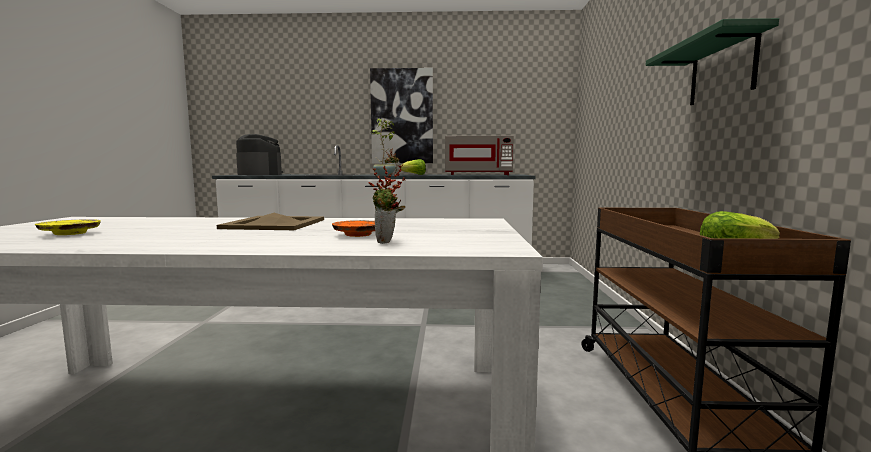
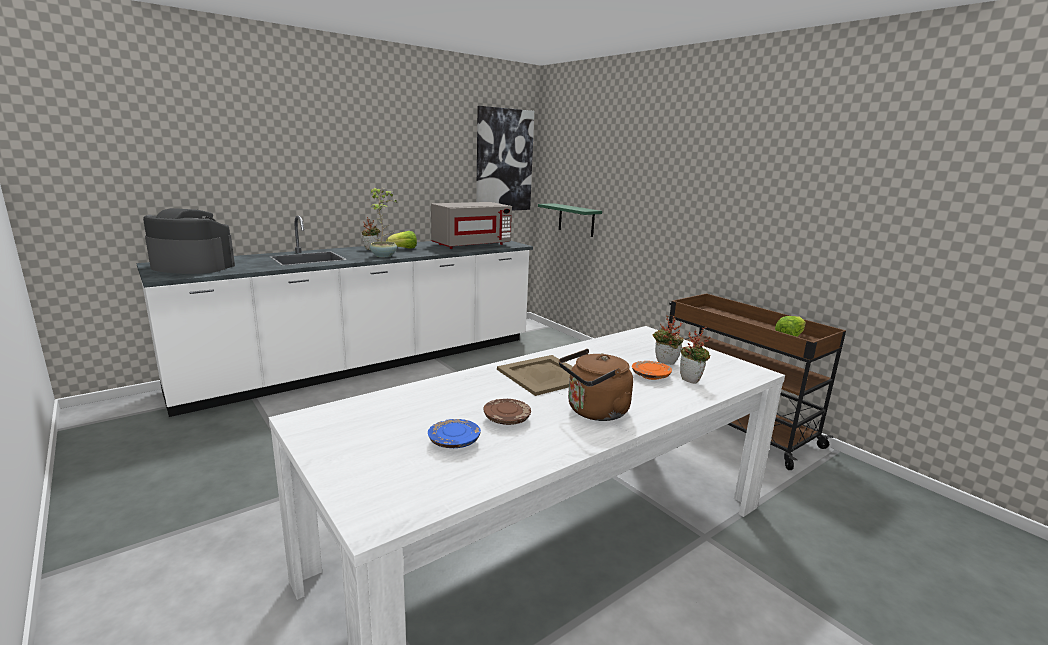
camera: 40 degrees left, 10 degrees up
yellow plate [35,219,101,235] -> blue plate [428,419,481,448]
picture [370,68,433,163] -> picture moved to [476,106,534,211]
green shelf [645,18,779,105] -> green shelf moved to [538,203,602,237]
none -> brown plate [483,399,531,425]
none -> brown kettle [559,349,633,421]
none -> potted plant [653,315,684,365]

